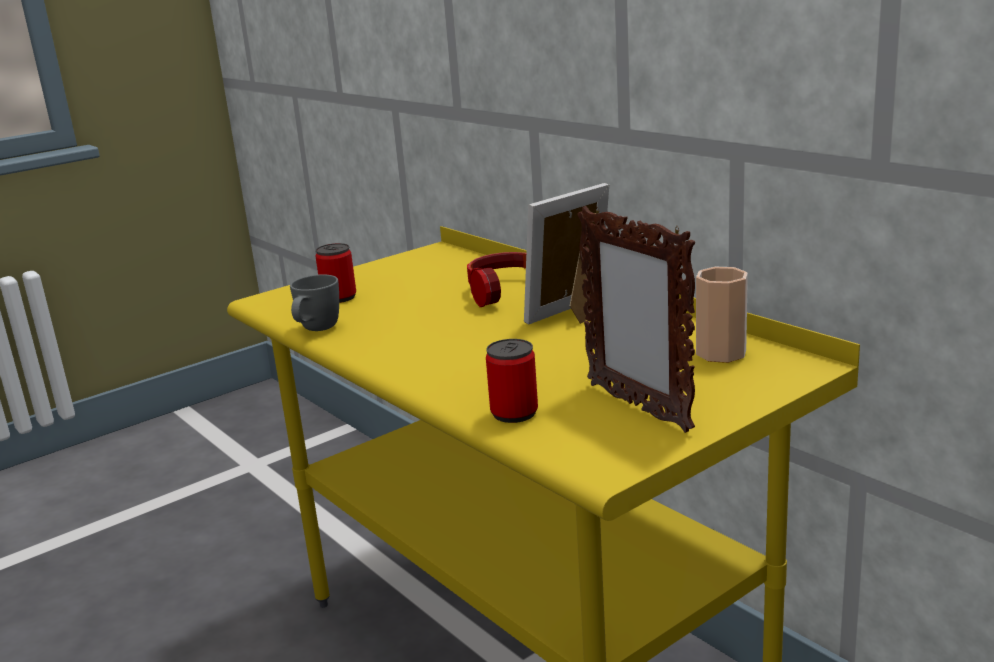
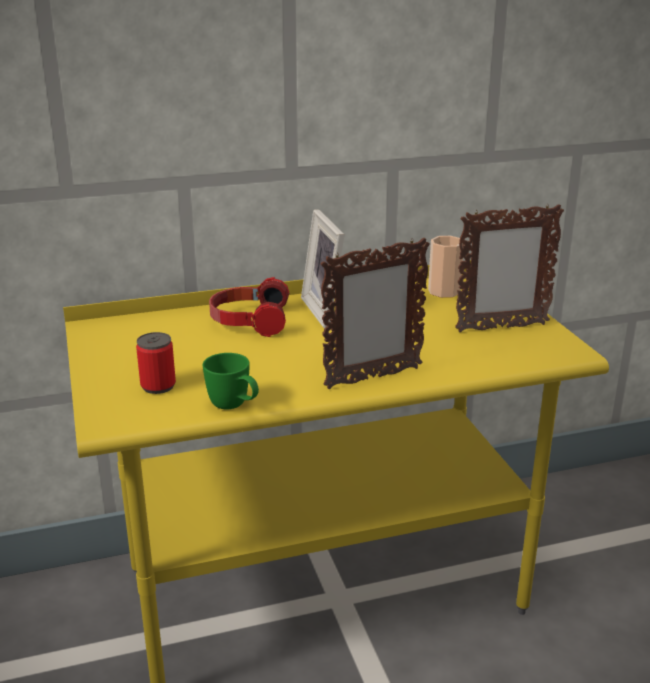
camera: 70 degrees left, 5 degrees up
grey mug [290,274,339,331] -> green mug [203,353,259,409]
can [486,339,538,423] -> none
none -> picture frame [320,238,430,389]

